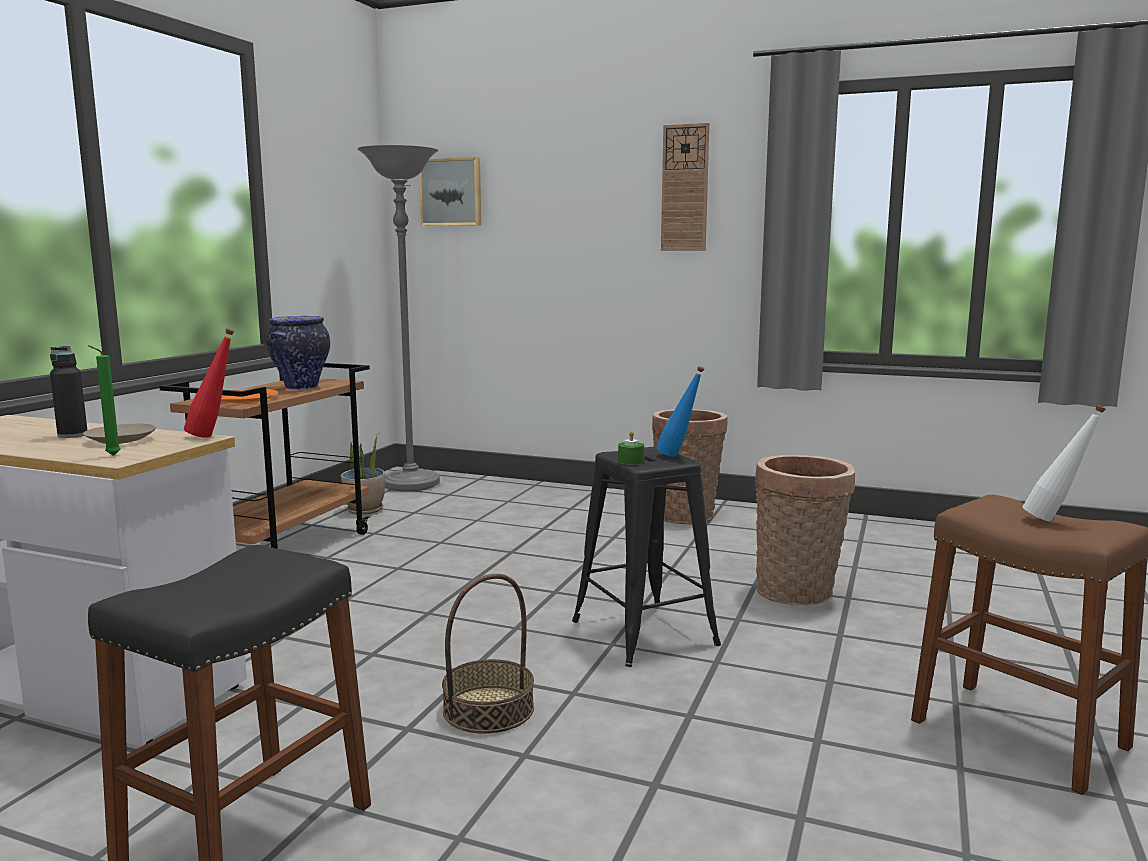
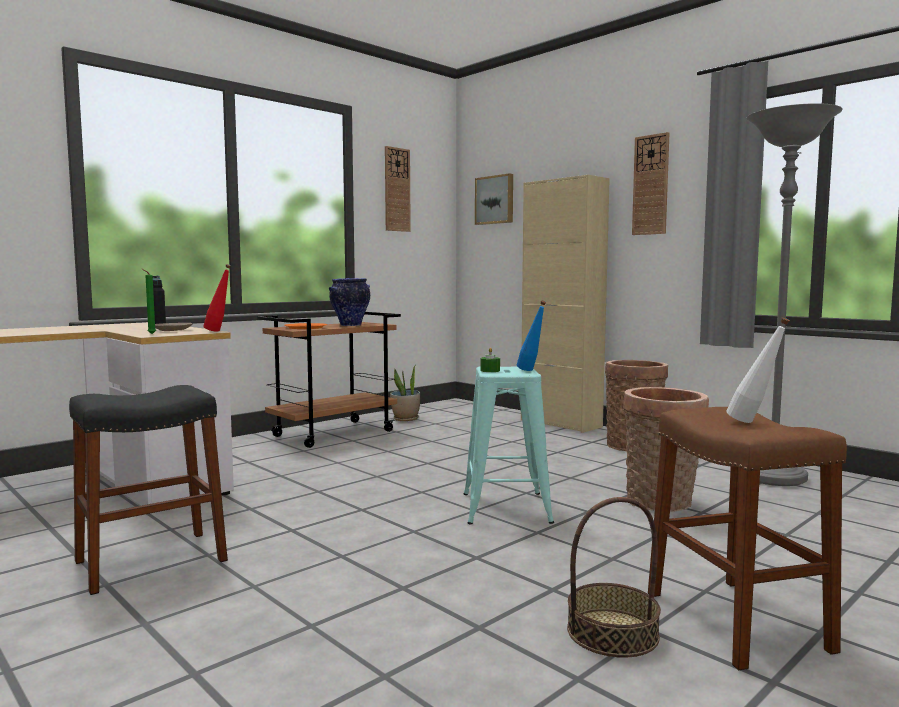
camera: 25 degrees right, 5 degrees down
grey floor lamp [357,145,440,492] -> grey floor lamp moved to [747,103,843,486]
basket [442,574,534,734] -> basket moved to [567,497,661,658]
black stool [572,447,721,667] -> turquoise stool [464,366,554,524]
none -> wall clock [385,146,411,232]
none -> beige cabinet [521,175,610,433]

